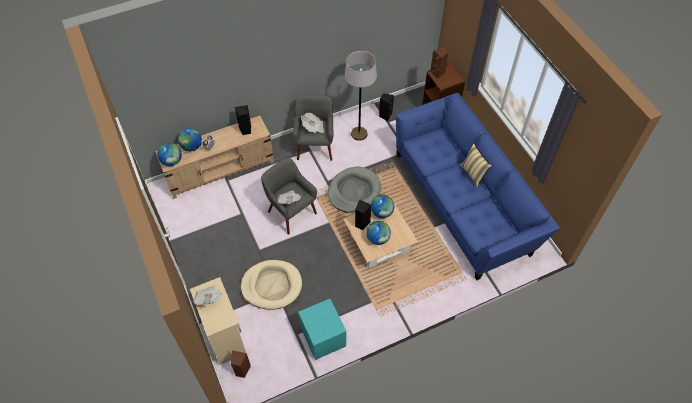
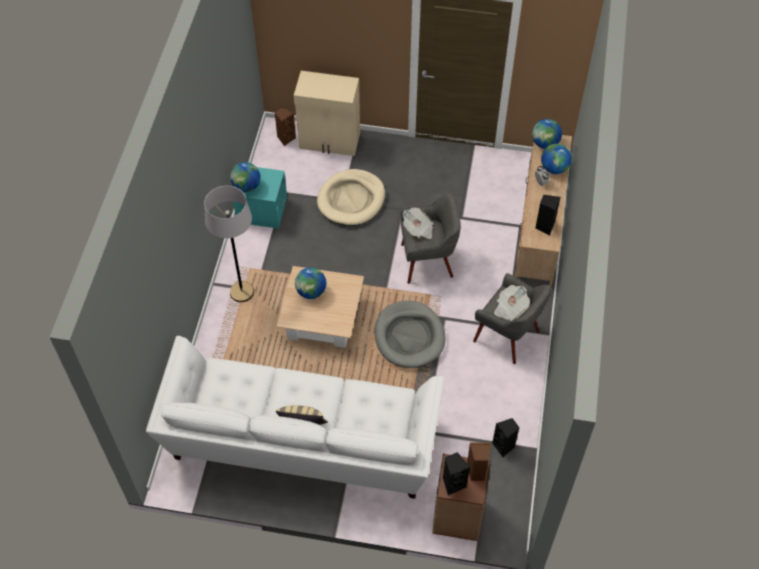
camera: 125 degrees right, 0 degrees up
newspaper [193,285,222,306] -> none
grey floor lamp [345,51,377,141] -> grey floor lamp moved to [204,186,254,302]
black speaker [355,199,371,230] -> black speaker moved to [443,452,470,496]
globe [371,195,394,218] -> globe moved to [230,162,261,192]
blue sofa [396,93,560,280] -> white sofa [146,336,444,499]

